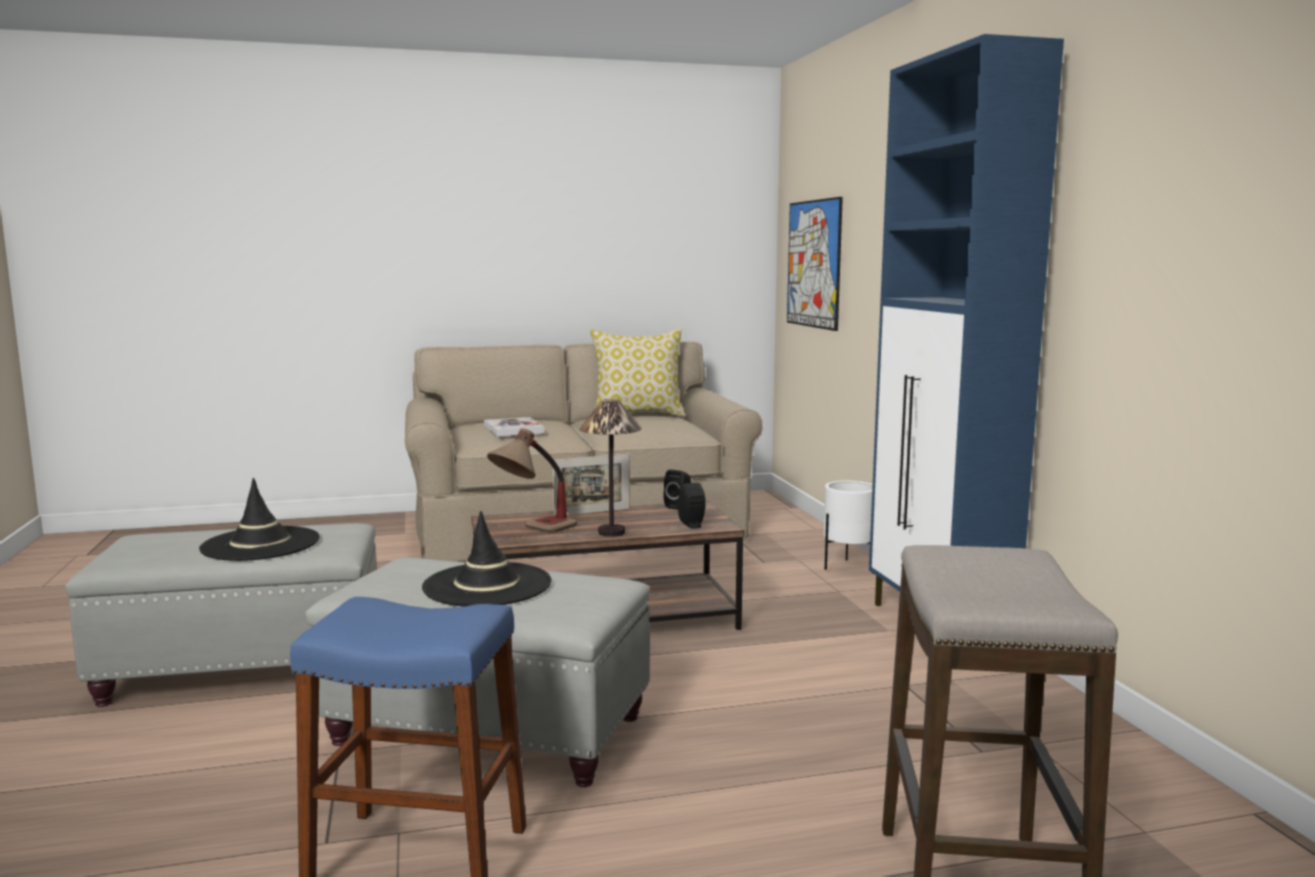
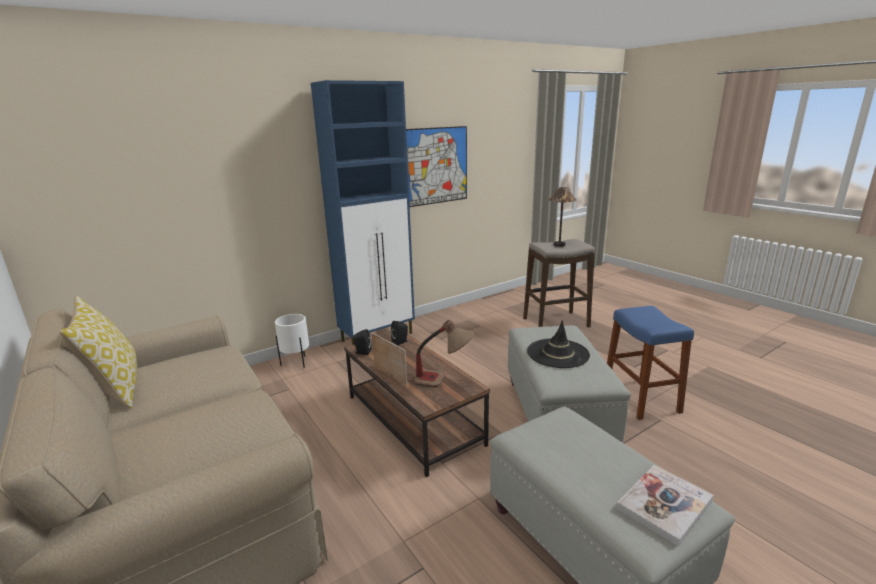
camera: 110 degrees left, 10 degrees up
black hat [199,478,320,561] -> none
book [484,417,545,436] -> book moved to [616,465,714,546]
table lamp [579,399,642,537] -> table lamp moved to [549,187,577,247]
picture [787,197,843,331] -> picture moved to [406,126,467,207]

